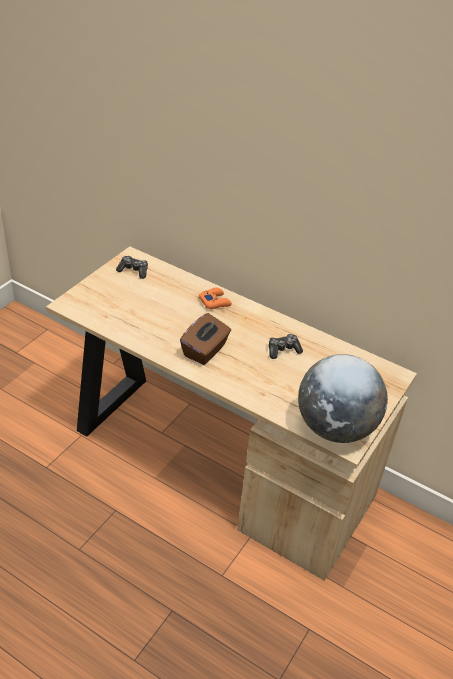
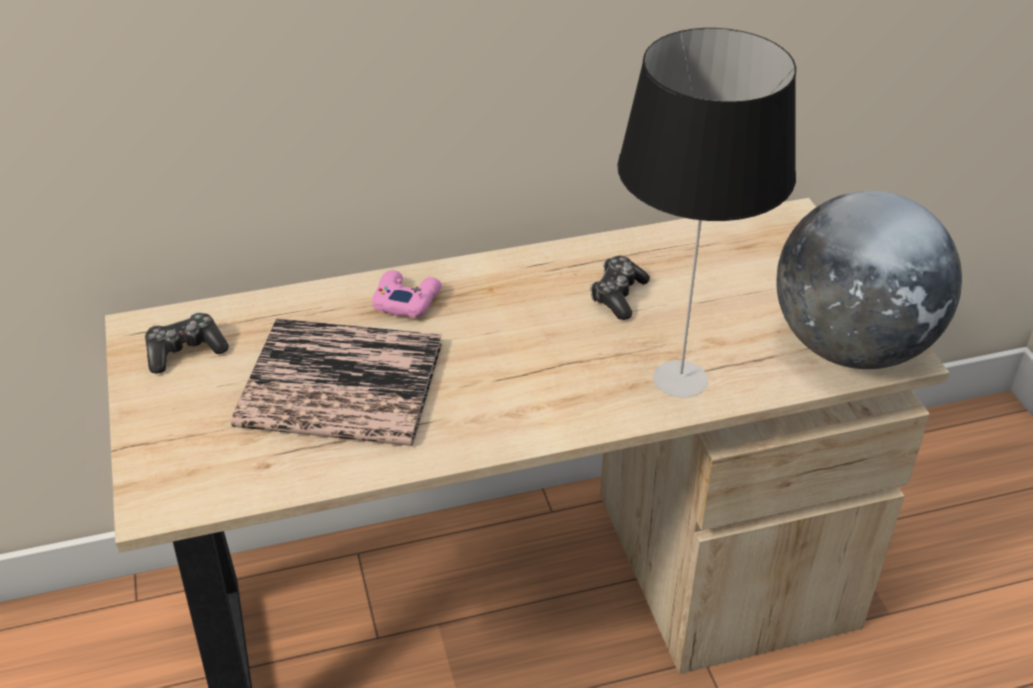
camera: 45 degrees left, 0 degrees up
brown tissue box [180,313,231,365] -> none
orange game controller [199,288,232,309] -> pink game controller [372,270,441,318]
none -> book [231,318,442,446]
none -> table lamp [617,28,796,398]

